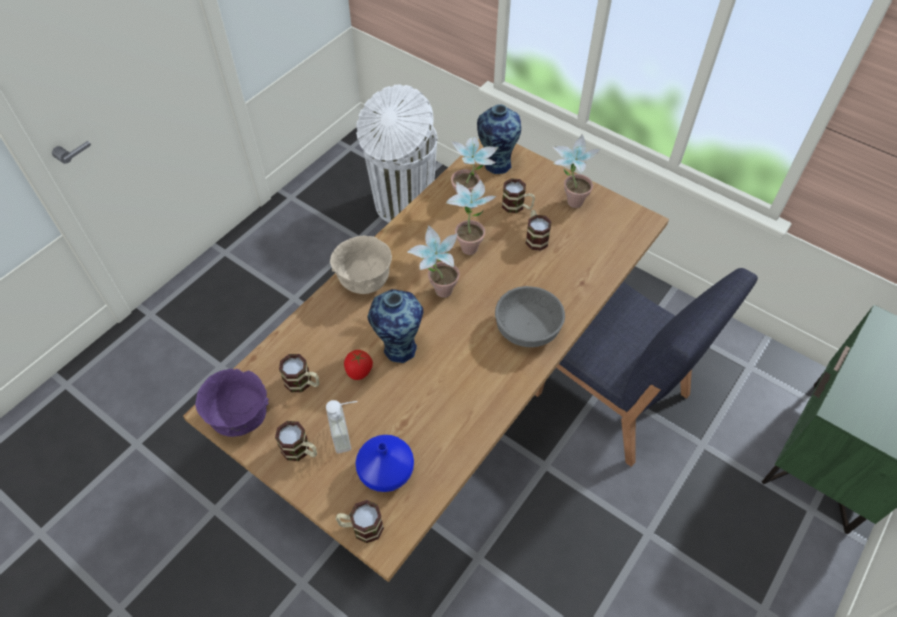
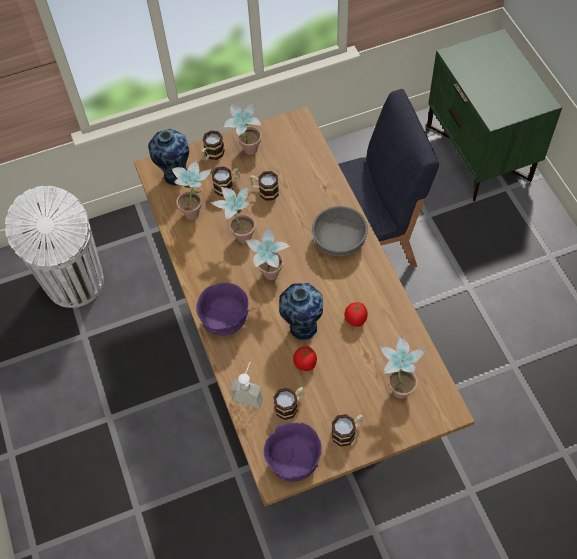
camera: 55 degrees left, 5 degrees up
soap dispenser [326,400,358,454] -> soap dispenser moved to [230,362,263,408]
beige bowl [330,236,392,294] -> purple bowl [196,282,249,335]
mug [336,500,384,543] -> mug moved to [201,130,225,161]
blue vase [355,435,414,492] -> potted plant [379,335,426,399]
none -> tomato [345,302,368,327]

